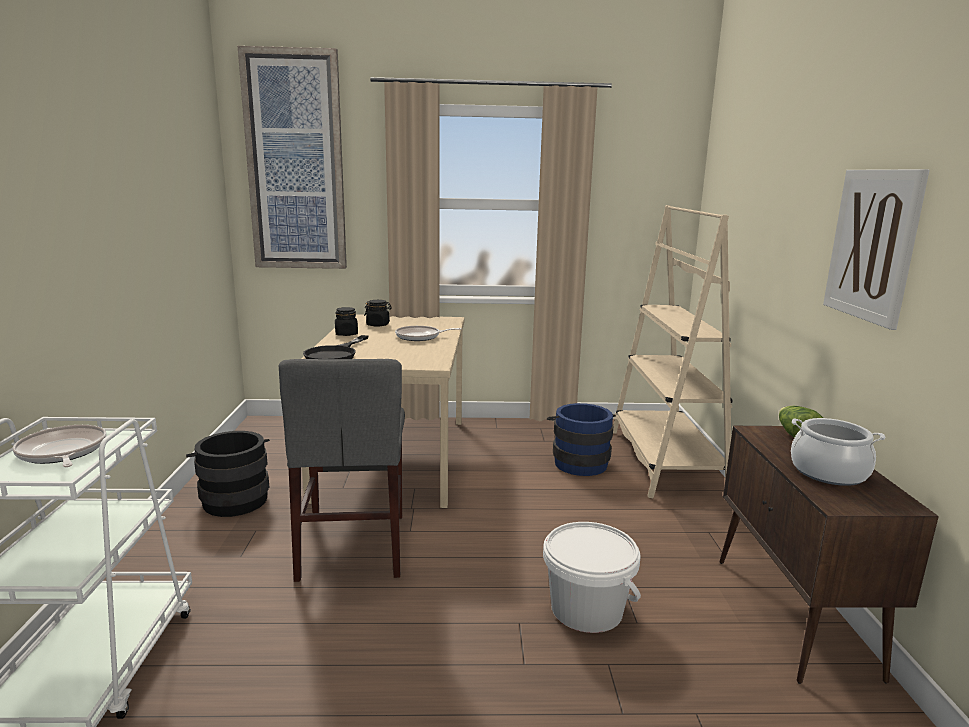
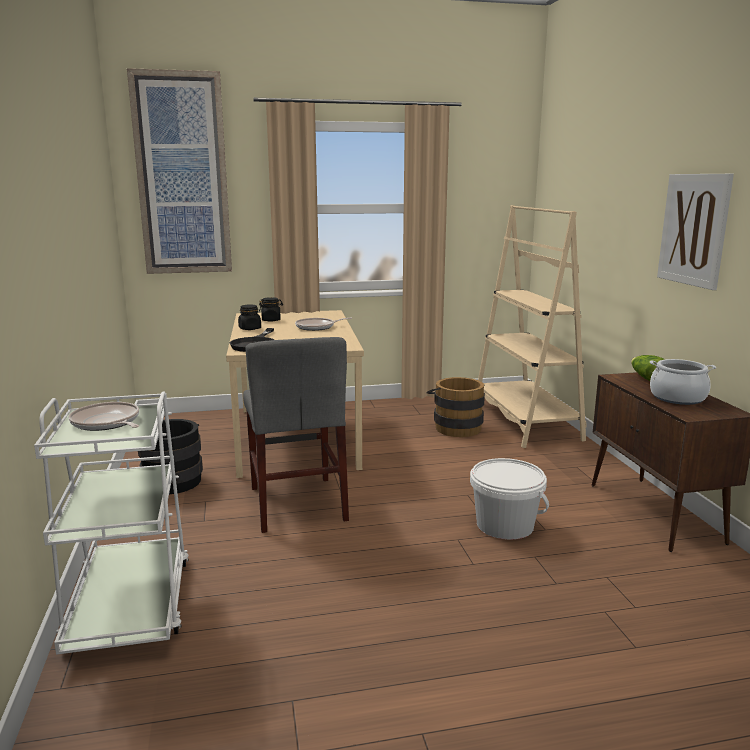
camera: 10 degrees left, 0 degrees up
blue bucket [547,403,616,476] -> brown bucket [427,377,485,437]

